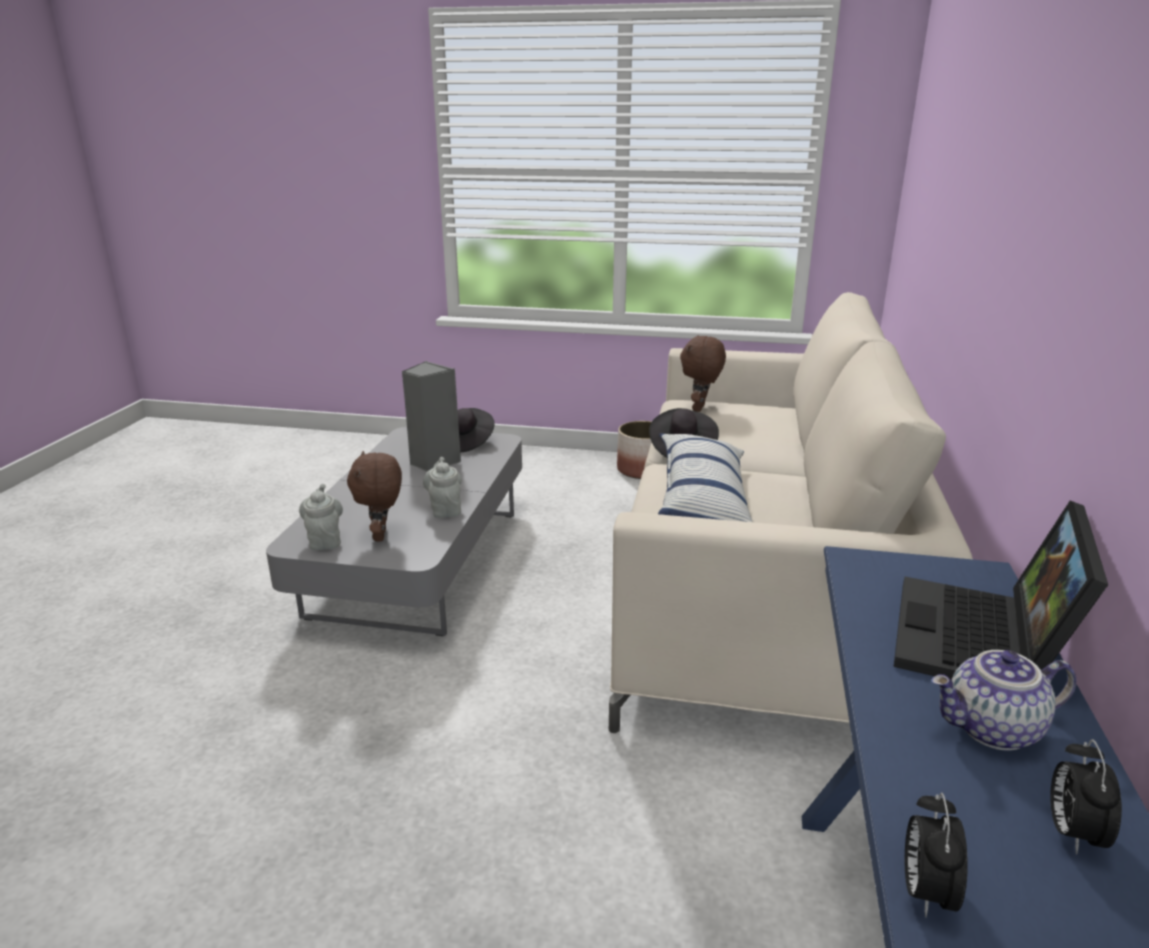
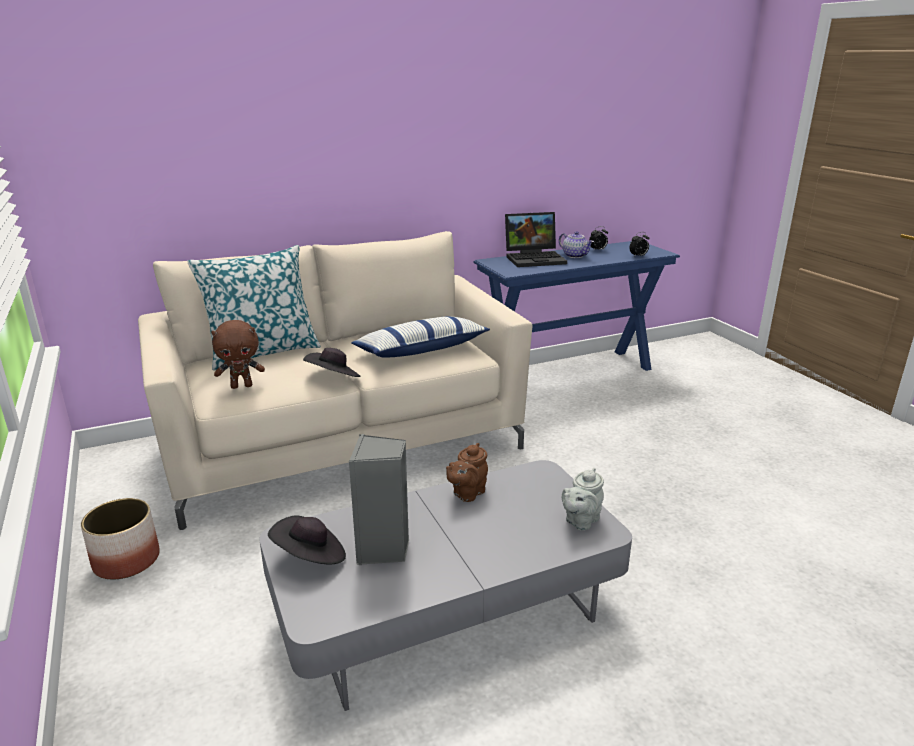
camera: 125 degrees left, 0 degrees up
brown plush toy [347,451,402,541] -> none
grey teapot [423,457,462,518] -> brown teapot [446,443,488,502]
none -> pillow [187,245,321,370]

